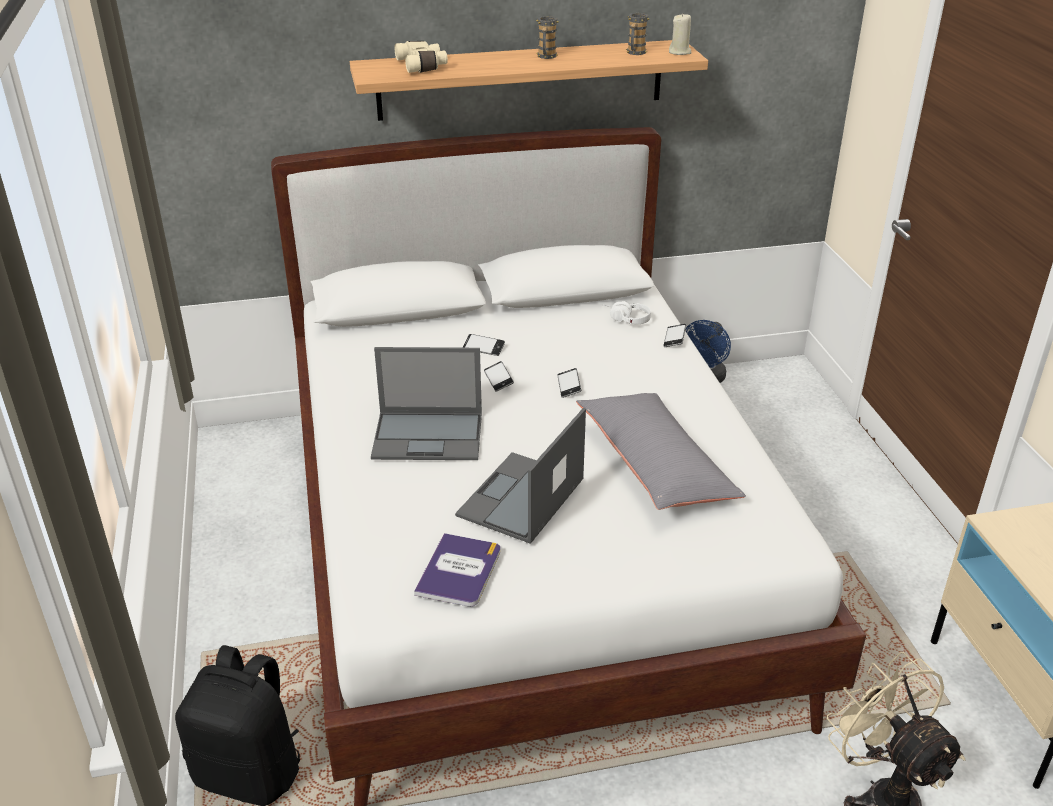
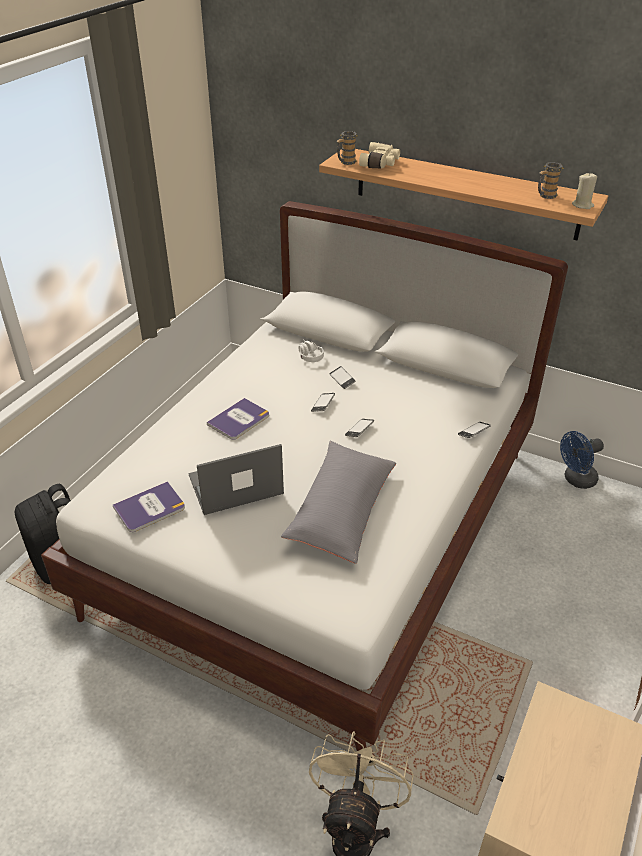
camera: 40 degrees right, 5 degrees up
laptop [371,347,482,460] -> book [207,398,269,440]
mug [536,16,559,59] -> mug moved to [337,131,358,165]
white headphones [603,301,651,324] -> white headphones moved to [298,340,324,362]

